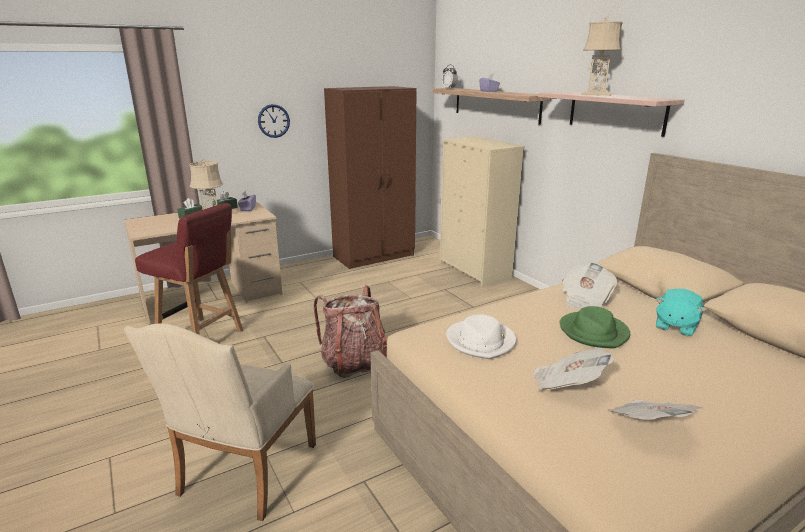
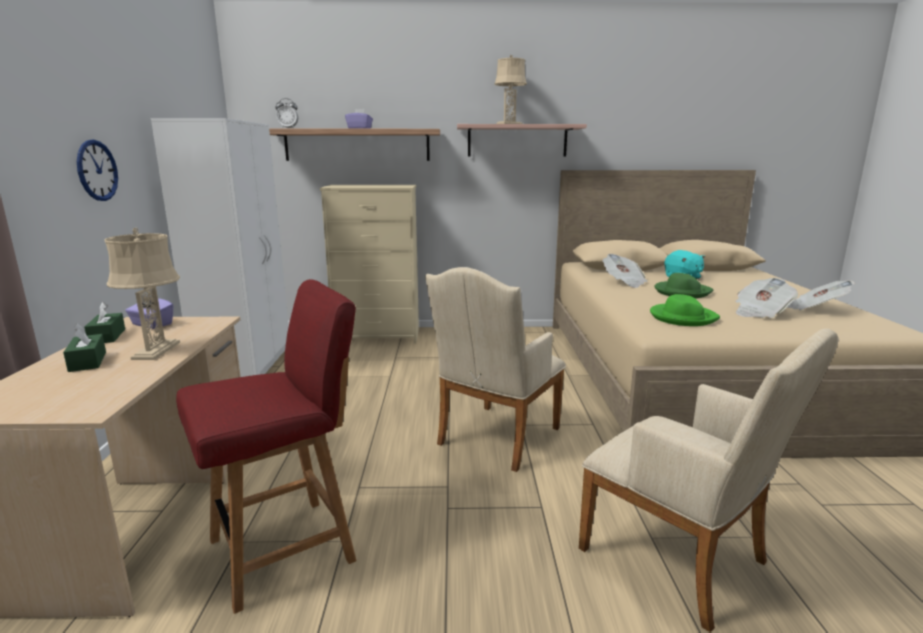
camera: 60 degrees left, 5 degrees down
backpack [314,285,387,378] -> beige armchair [425,267,566,472]
brown wardrobe [324,86,417,269] -> white wardrobe [151,118,289,377]
white hat [446,314,516,359] -> green hat [650,294,720,326]

